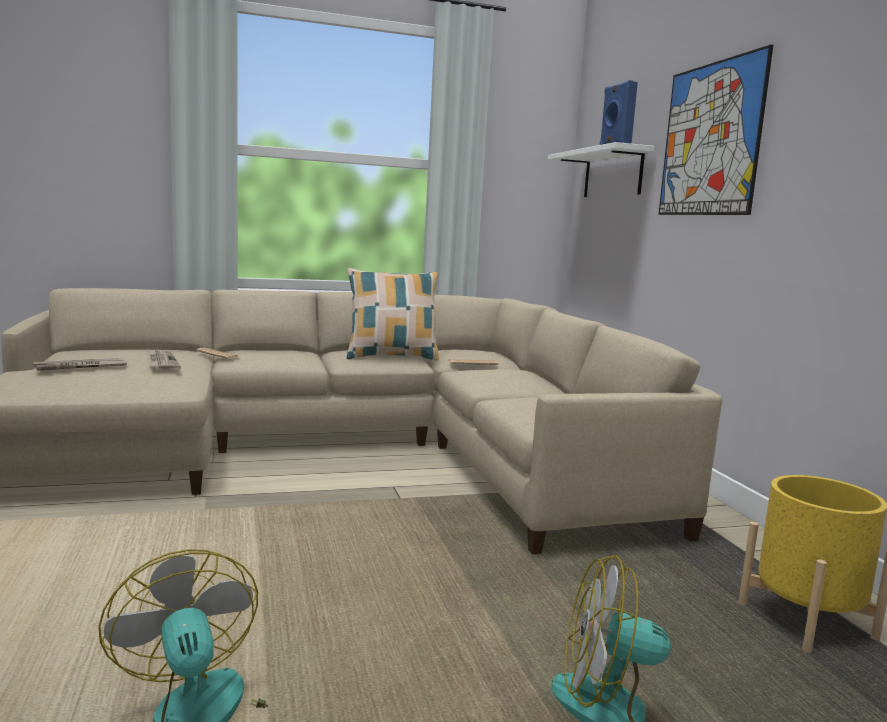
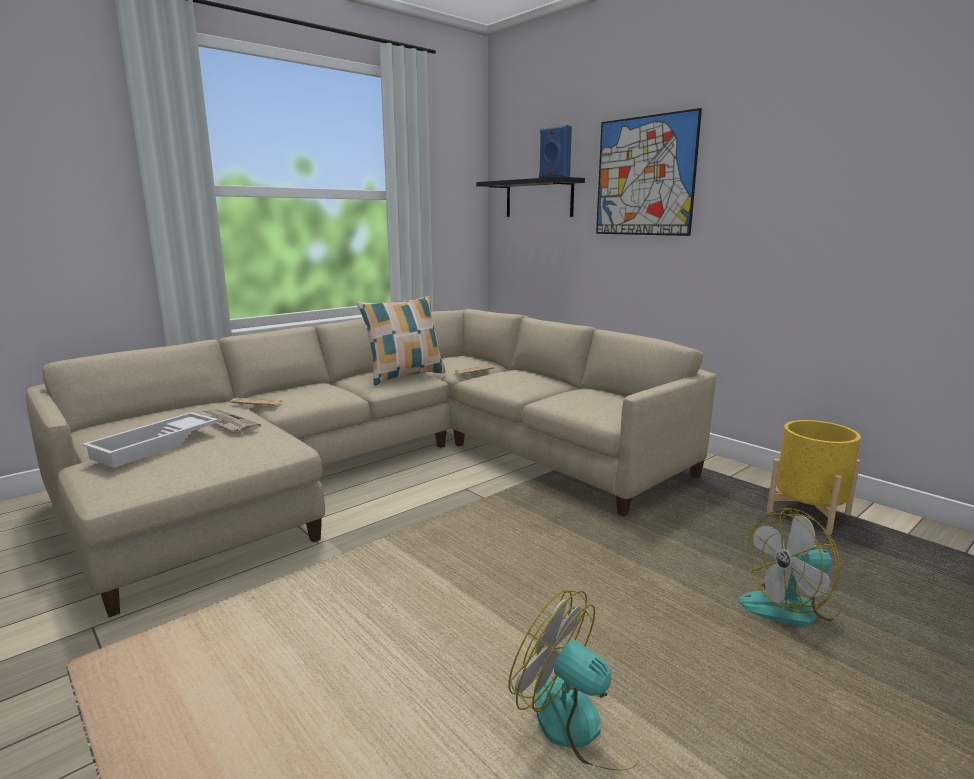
camera: 25 degrees left, 5 degrees up
newspaper [33,358,127,371] -> white tray [82,412,218,468]
white shelf [548,142,655,197] -> black shelf [476,176,585,217]

